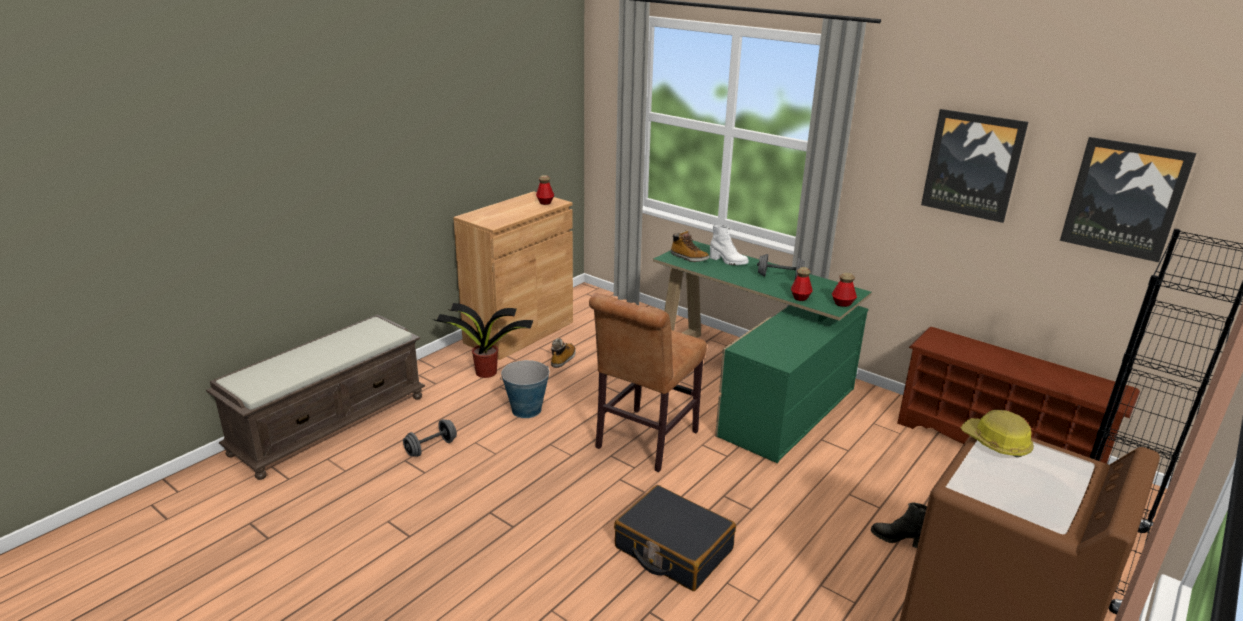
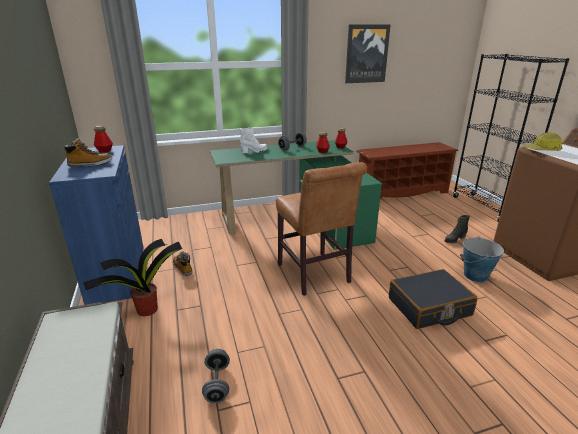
camera: 55 degrees left, 0 degrees up
brown cabinet [453,191,573,360] -> blue cabinet [49,145,143,305]
bucket [500,360,549,418] -> bucket moved to [460,236,504,282]
boot [671,230,710,262] -> boot moved to [63,138,112,167]
picture [1060,137,1196,262] -> none

